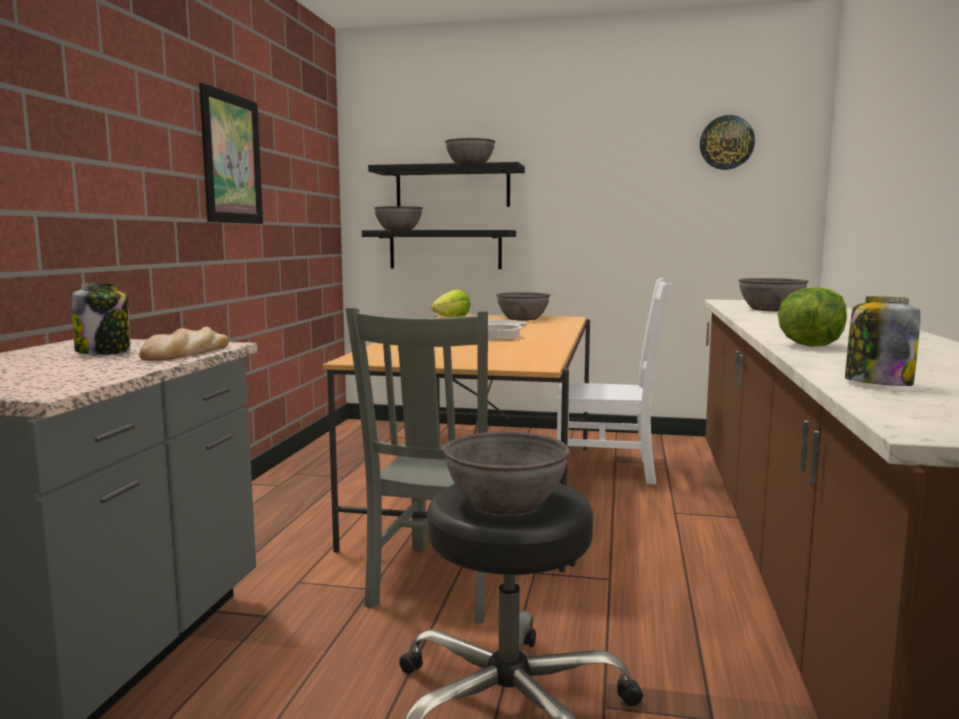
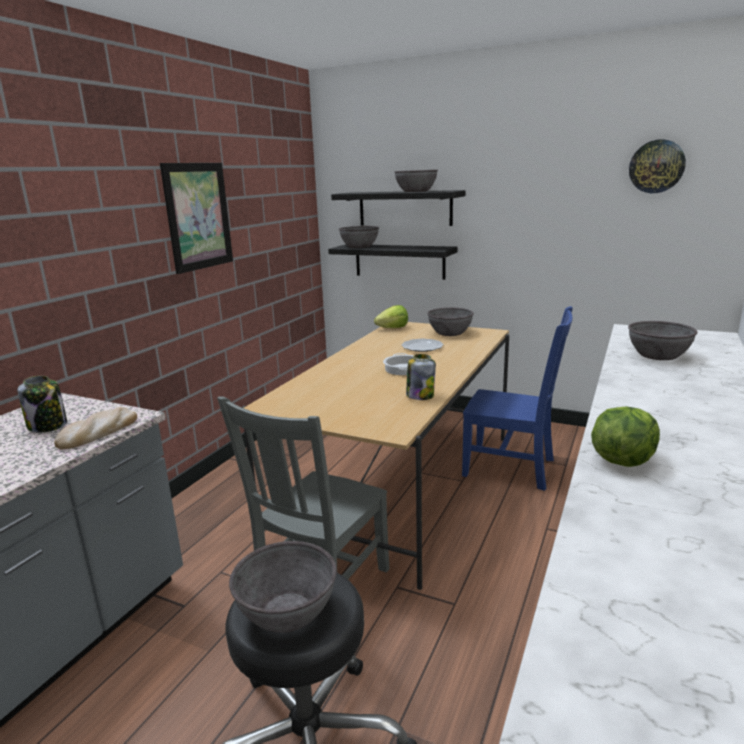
camera: 15 degrees right, 10 degrees up
white chair [557,278,672,485] -> blue chair [462,306,573,491]
jar [845,296,921,386] -> jar moved to [406,354,436,400]

